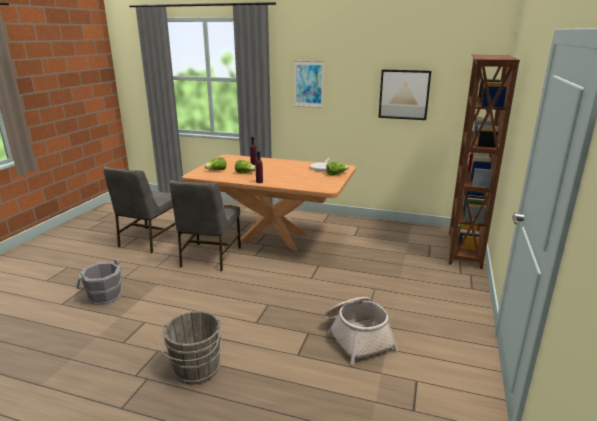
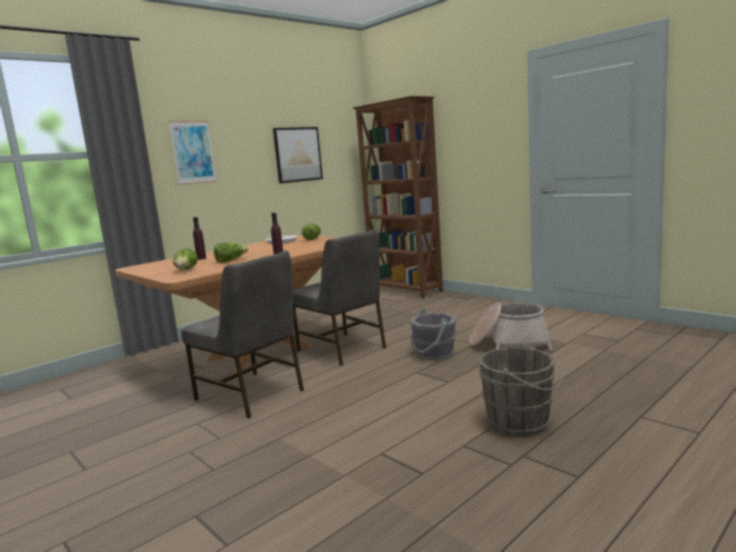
camera: 60 degrees left, 10 degrees down
grey bucket [76,259,122,305] -> grey bucket moved to [409,308,457,360]
grey chair [103,167,182,253] -> grey chair moved to [293,229,386,366]

